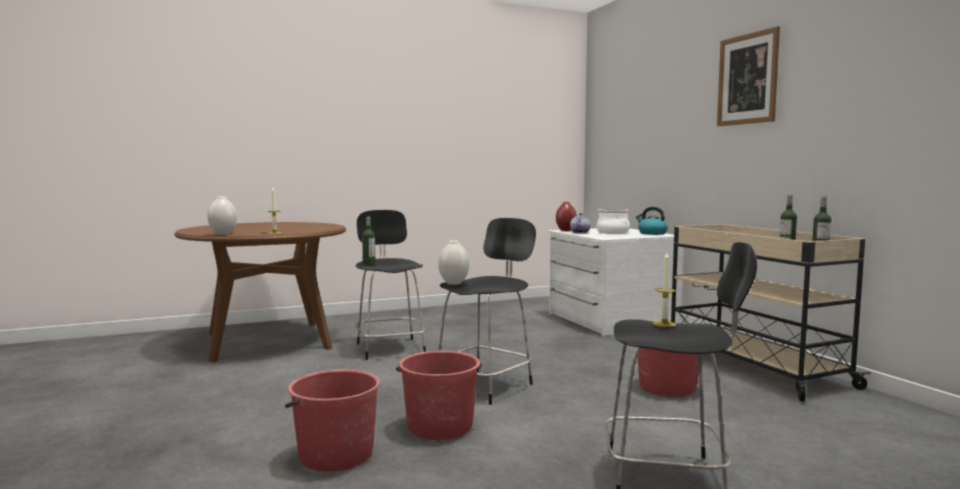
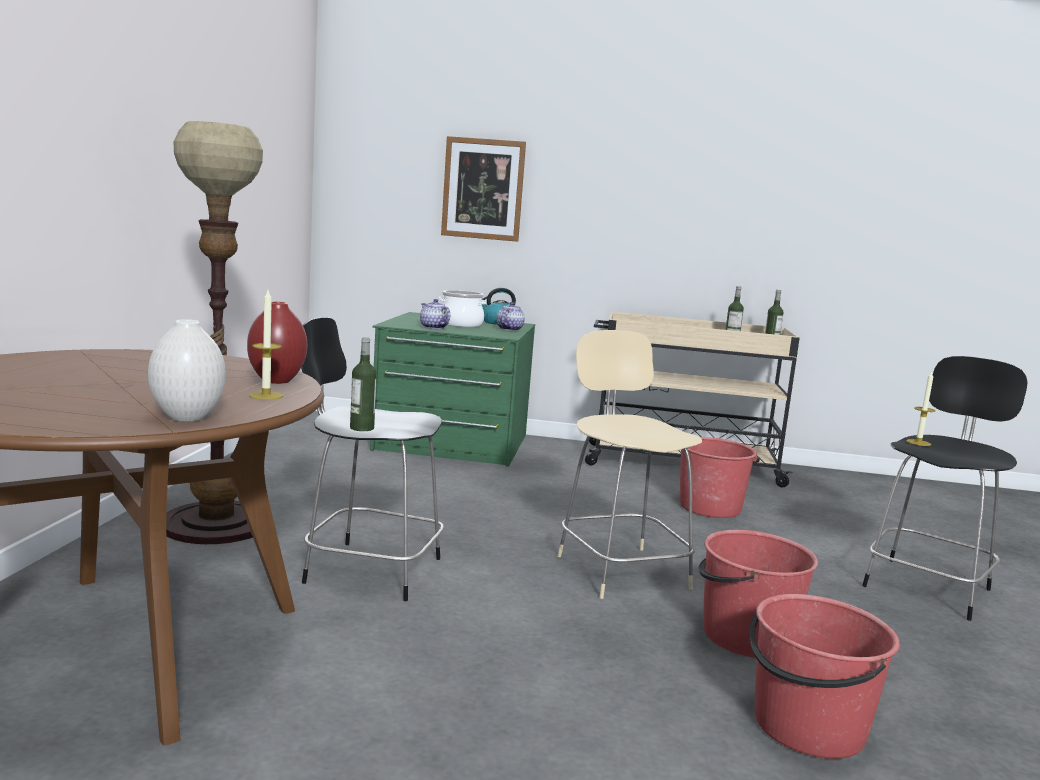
camera: 60 degrees left, 5 degrees up
black stool [438,218,536,405] -> beige stool [557,330,702,599]
white vase [438,240,470,285] -> none
white dresser [548,228,683,336] -> green dresser [370,312,535,467]
red vase [556,202,577,231] -> red vase moved to [247,302,308,384]
picture [717,26,780,126] -> picture moved to [441,136,526,242]
none -> floor lamp [166,121,263,544]
none -> teapot [496,302,525,331]

